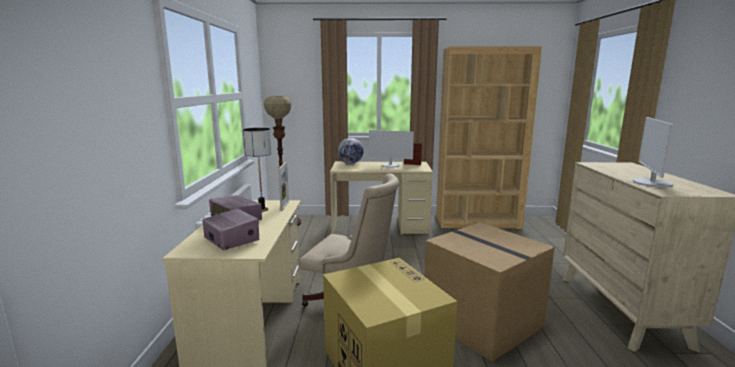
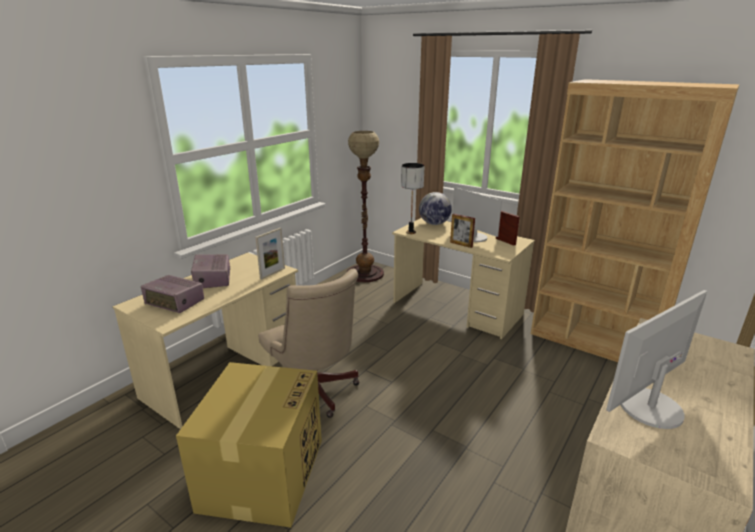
camera: 35 degrees right, 10 degrees up
radio [202,208,259,250] -> radio turned 120 degrees clockwise [141,275,204,313]
table lamp [243,128,272,212] -> table lamp moved to [401,163,425,234]
cardboard box [424,222,555,362] -> none
none -> picture frame [450,214,475,248]

